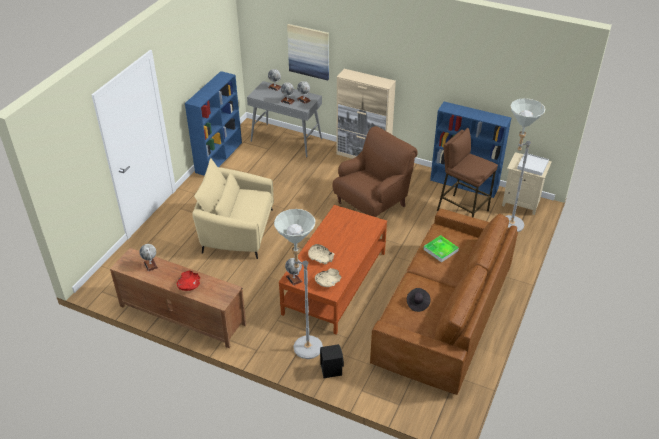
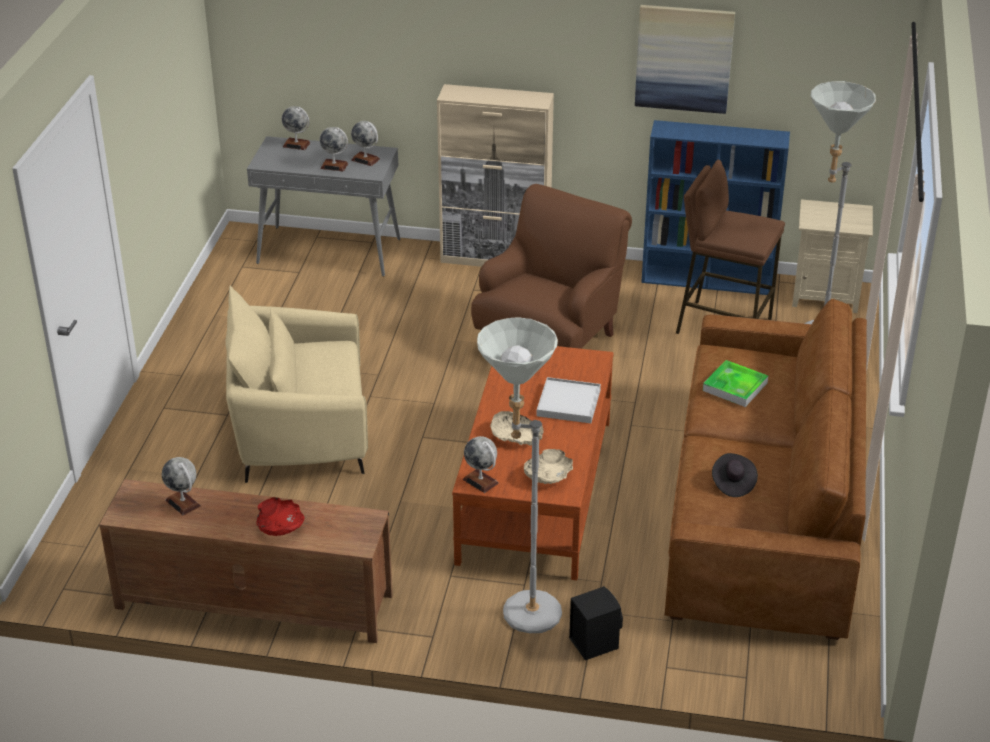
camera: 15 degrees left, 5 degrees down
blue bookcase [185,71,242,176] -> none
picture [287,24,329,80] -> picture moved to [635,5,735,114]
white tray [517,153,549,176] -> white tray moved to [537,377,601,423]

